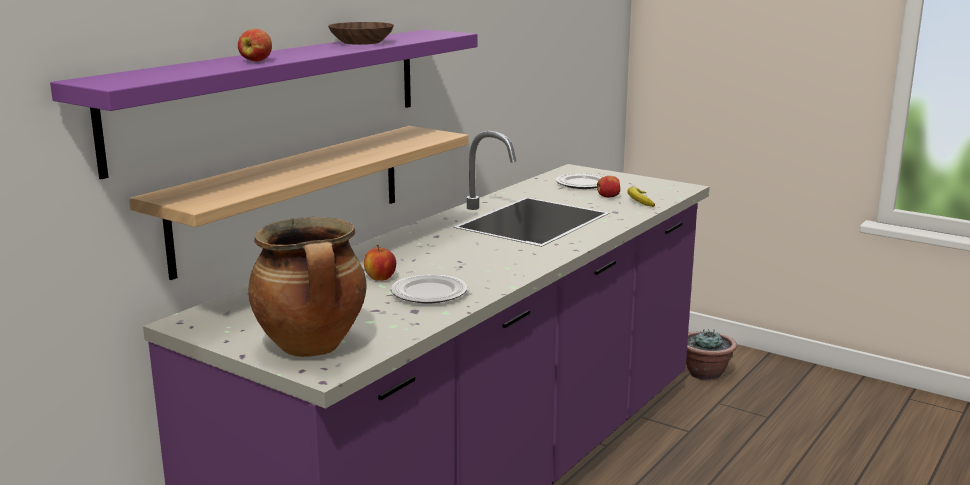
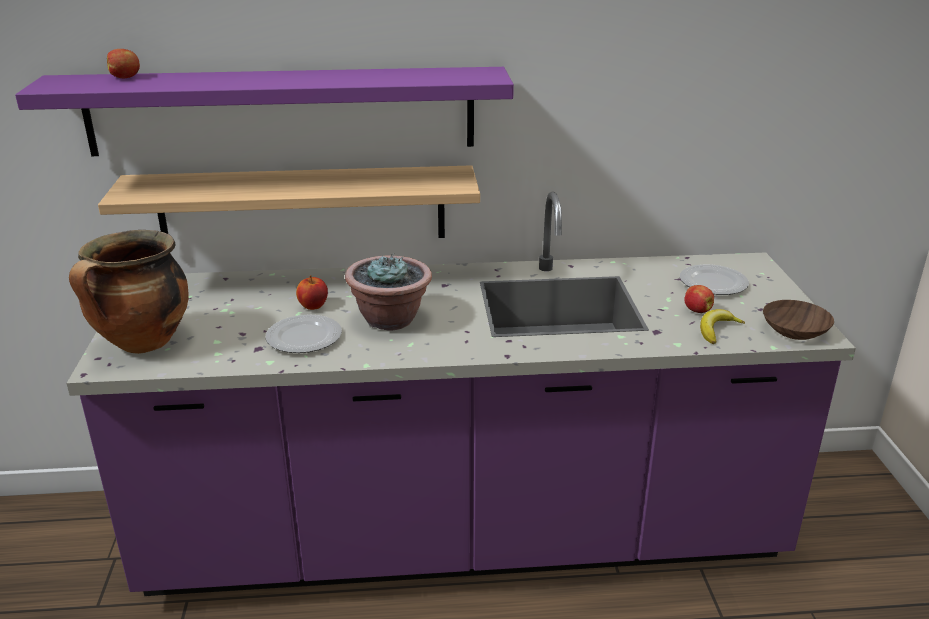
camera: 50 degrees right, 10 degrees up
apple [238,29,272,61] -> apple moved to [107,49,140,78]
brown bowl [328,22,394,45] -> brown bowl moved to [763,300,834,340]
potted plant [686,329,737,380] -> potted plant moved to [345,253,432,331]

